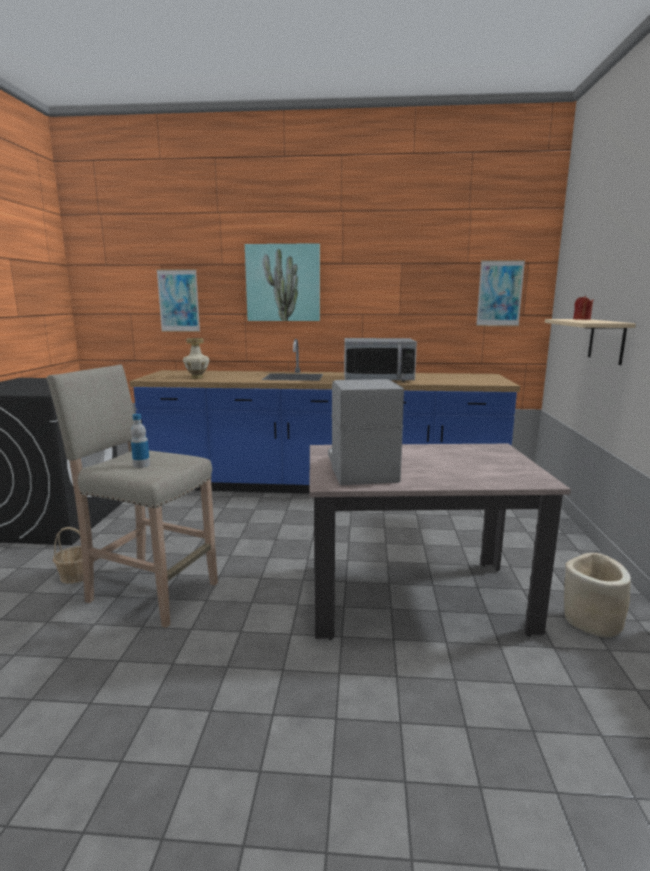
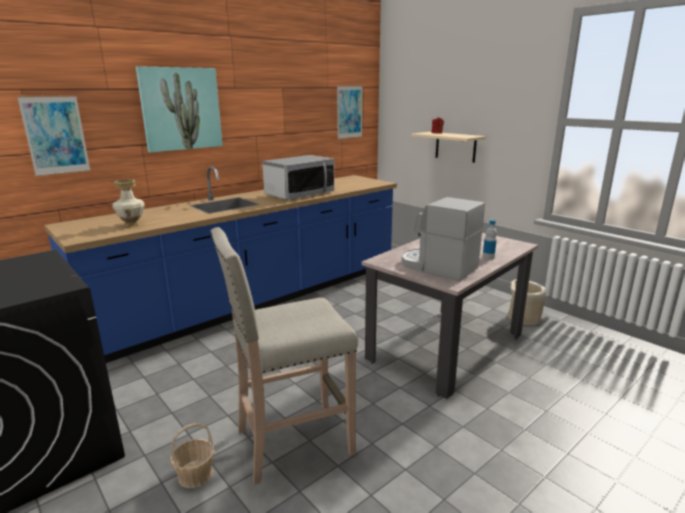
camera: 45 degrees left, 5 degrees up
bottle [131,414,150,468] -> bottle moved to [483,220,497,259]

